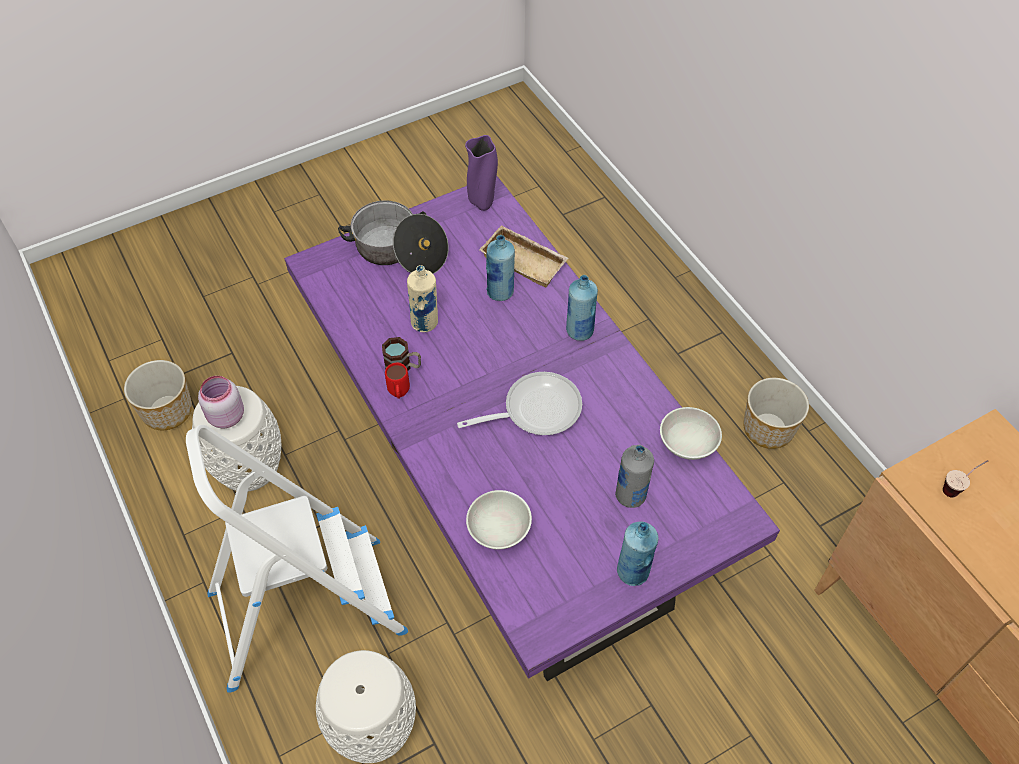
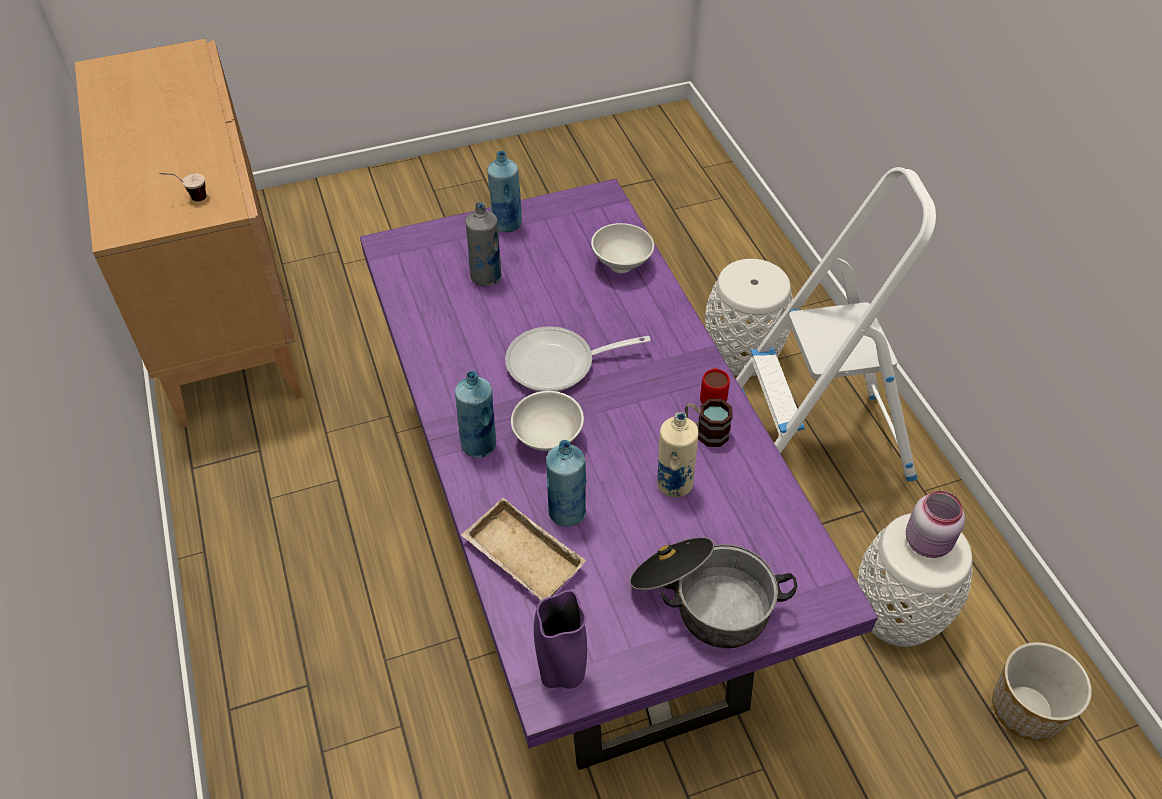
camera: 170 degrees left, 5 degrees down
white bowl [660,407,722,460] -> white bowl moved to [511,391,584,451]
planter [743,378,809,449] -> none

